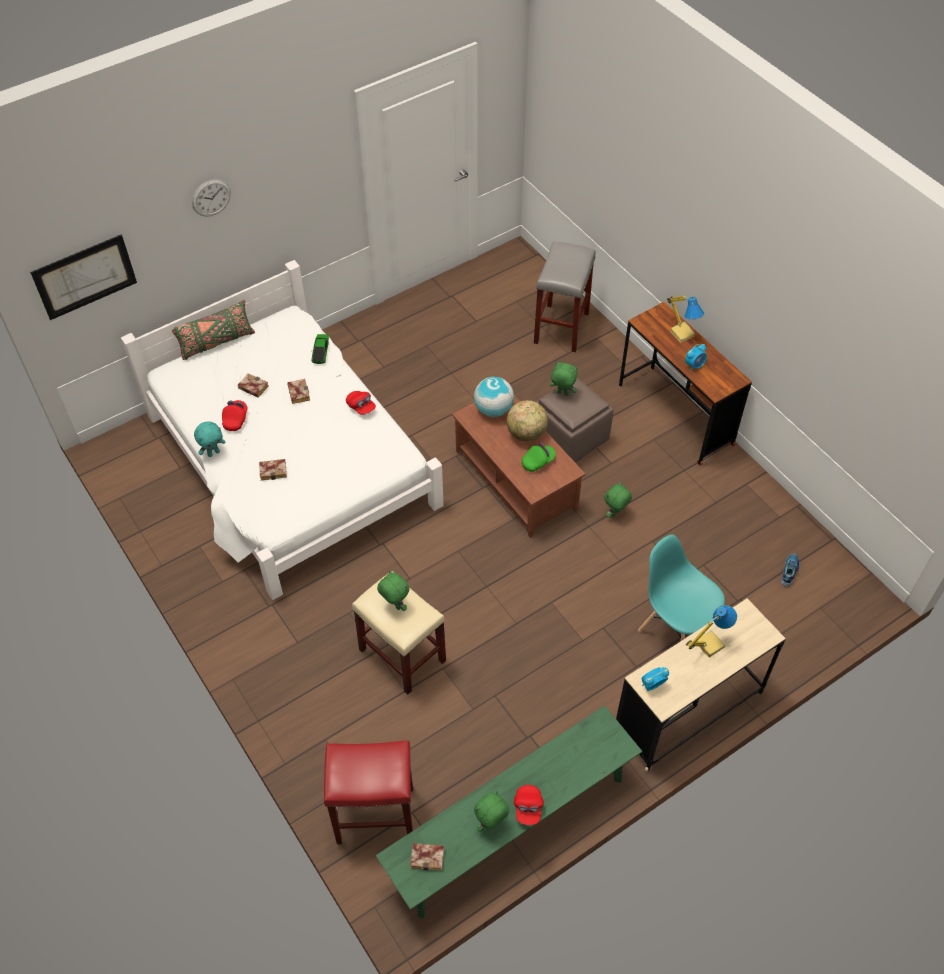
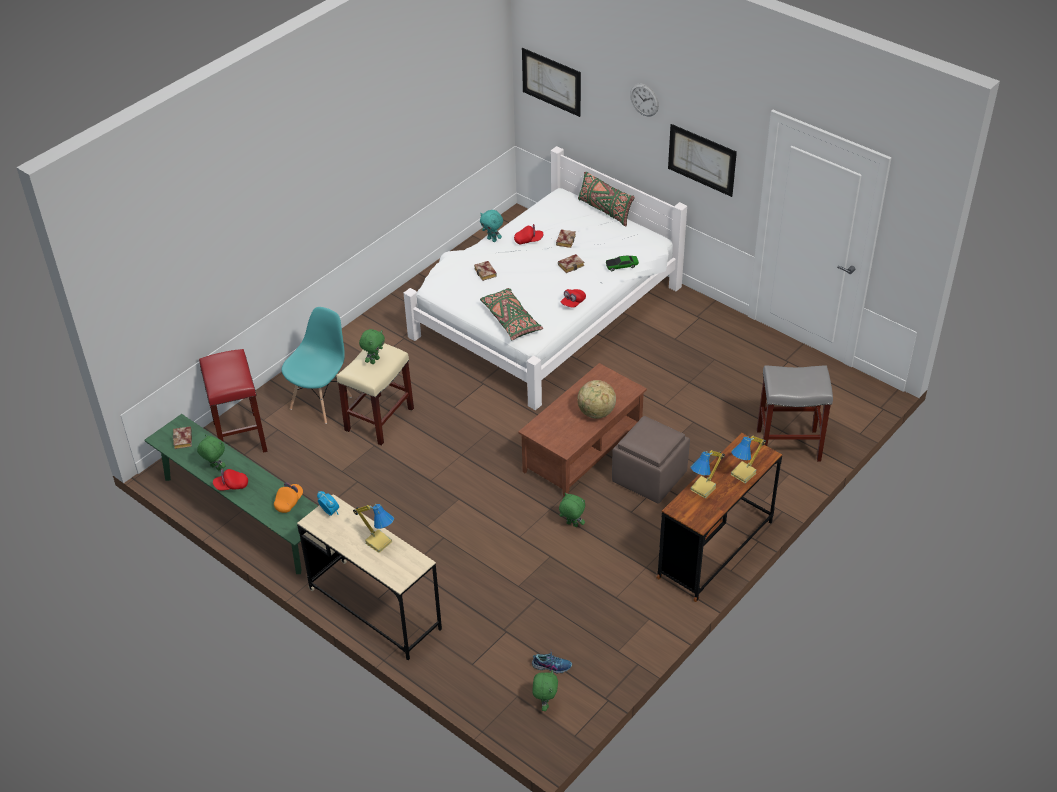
camera: 75 degrees right, 10 degrees down
globe [474,377,514,417] -> none
green cap [522,443,555,472] -> none
green plush toy [550,362,578,396] -> green plush toy moved to [532,670,558,711]
turquoise chair [638,534,725,641] -> turquoise chair moved to [281,307,352,424]
alarm clock [685,344,707,371] -> table lamp [690,450,725,498]
none -> orange cap [274,482,303,513]
none -> green pillow [480,288,543,340]
none -> picture [668,124,737,197]

